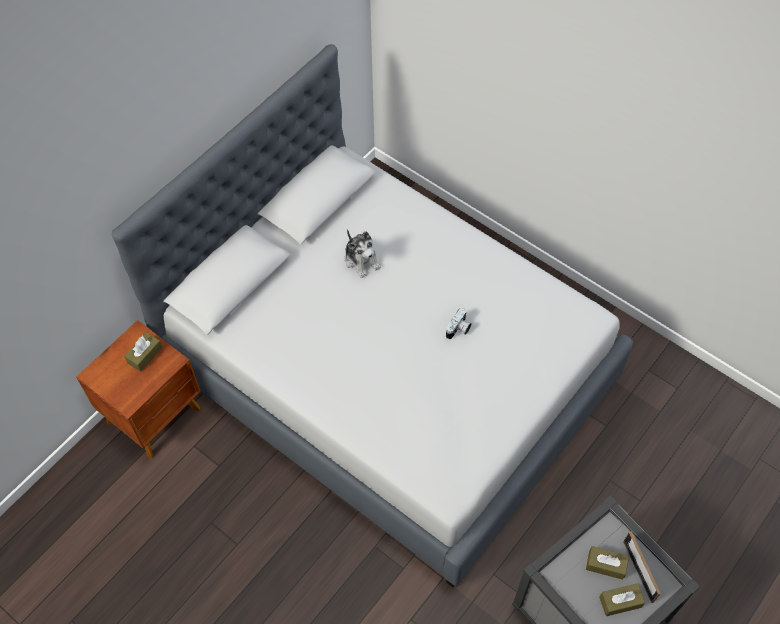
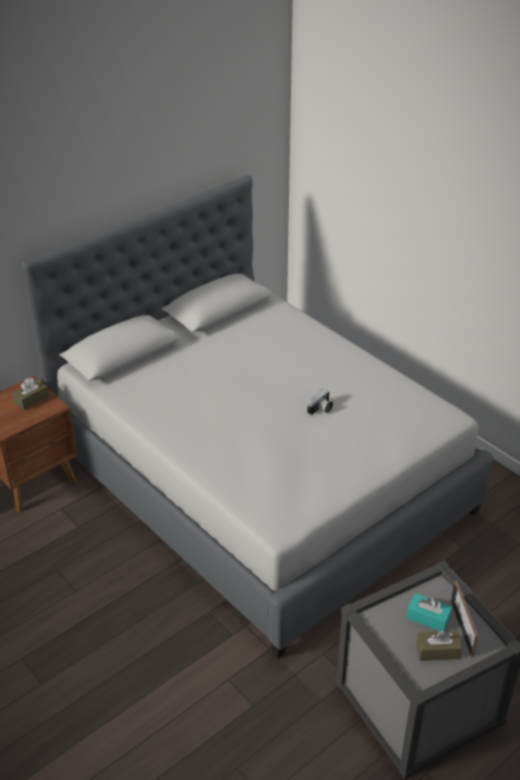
camera: 10 degrees right, 20 degrees down
plush toy [345,229,381,278] -> none
brown tissue box [586,546,629,580] -> turquoise tissue box [407,593,452,631]

